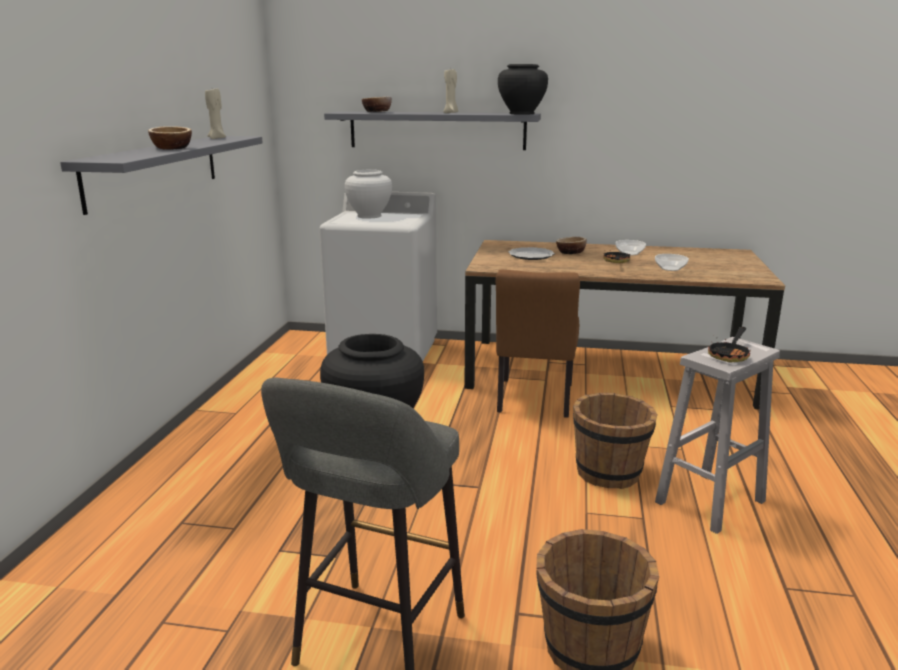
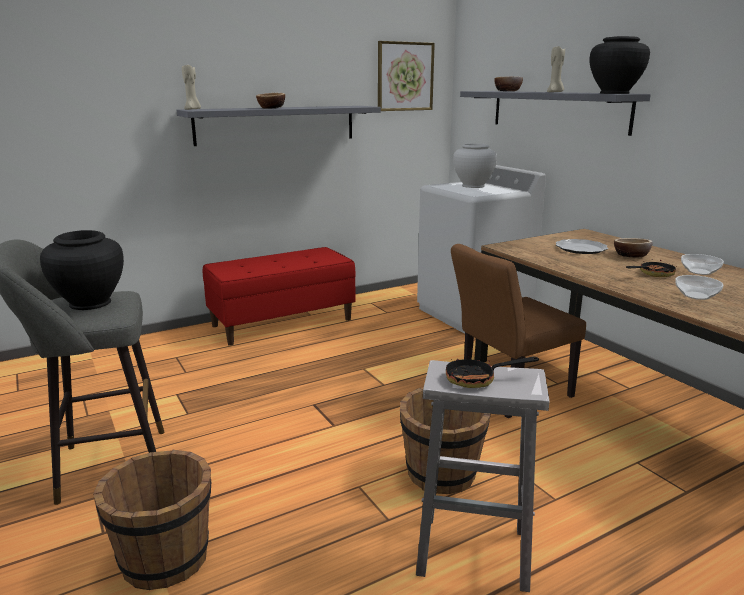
camera: 50 degrees right, 0 degrees up
beige candle [205,89,226,139] -> beige candle moved to [182,65,201,110]
none -> red bench [203,247,356,346]
none -> picture [378,41,435,111]

